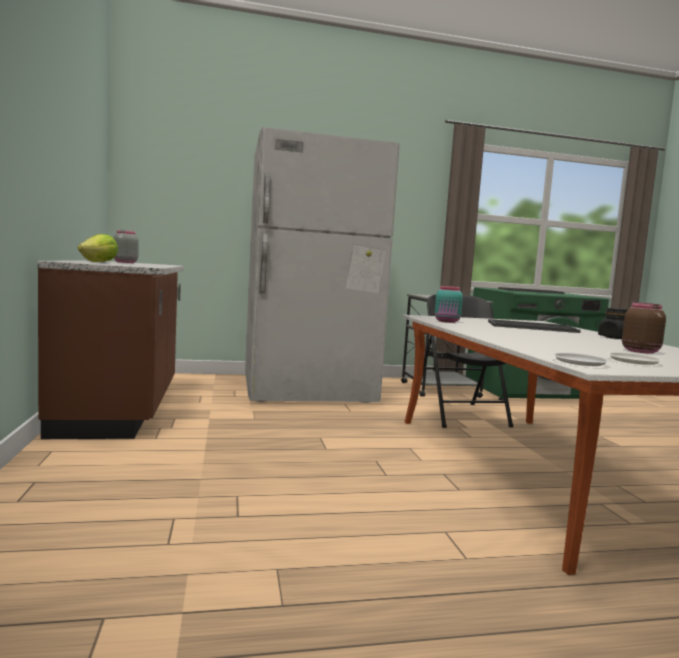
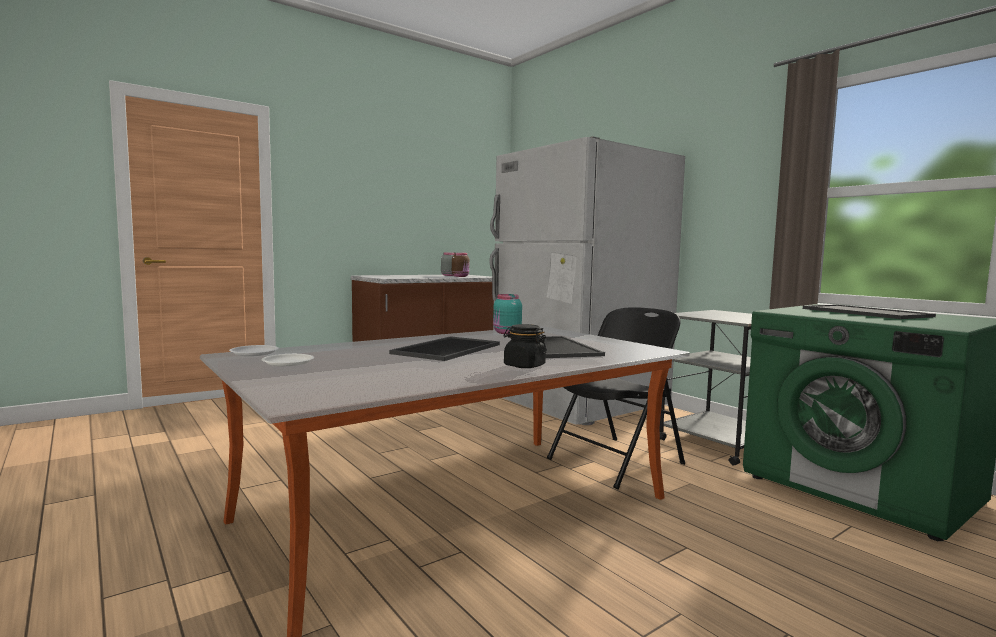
camera: 65 degrees right, 0 degrees up
lettuce [78,234,118,262] -> none
brown jar [622,302,666,354] -> brown jar moved to [452,253,469,277]
none -> tray [389,336,500,361]

